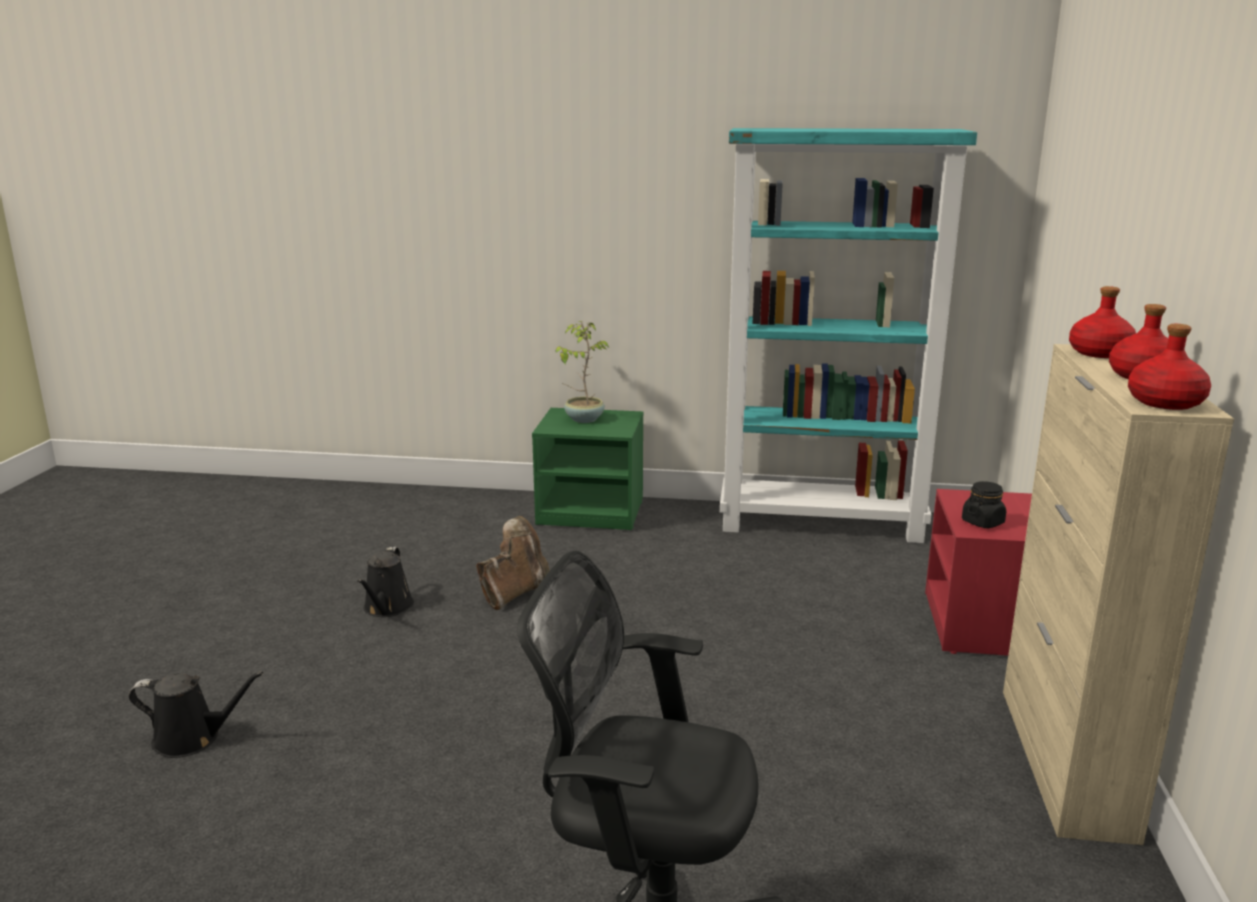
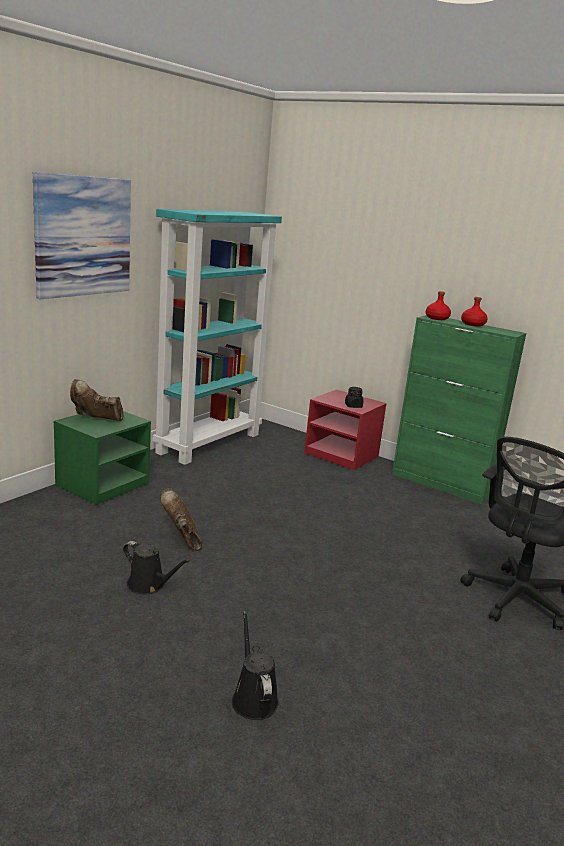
camera: 65 degrees left, 0 degrees up
black watering can [128,672,263,758] -> black watering can turned 45 degrees counterclockwise [232,611,279,720]
potted plant [556,321,609,423] -> brown boot [70,379,124,421]
beige cabinet [1003,344,1234,845] -> green cabinet [392,315,526,504]
red bottle [1128,324,1211,410] -> none
none -> picture [33,172,131,299]

